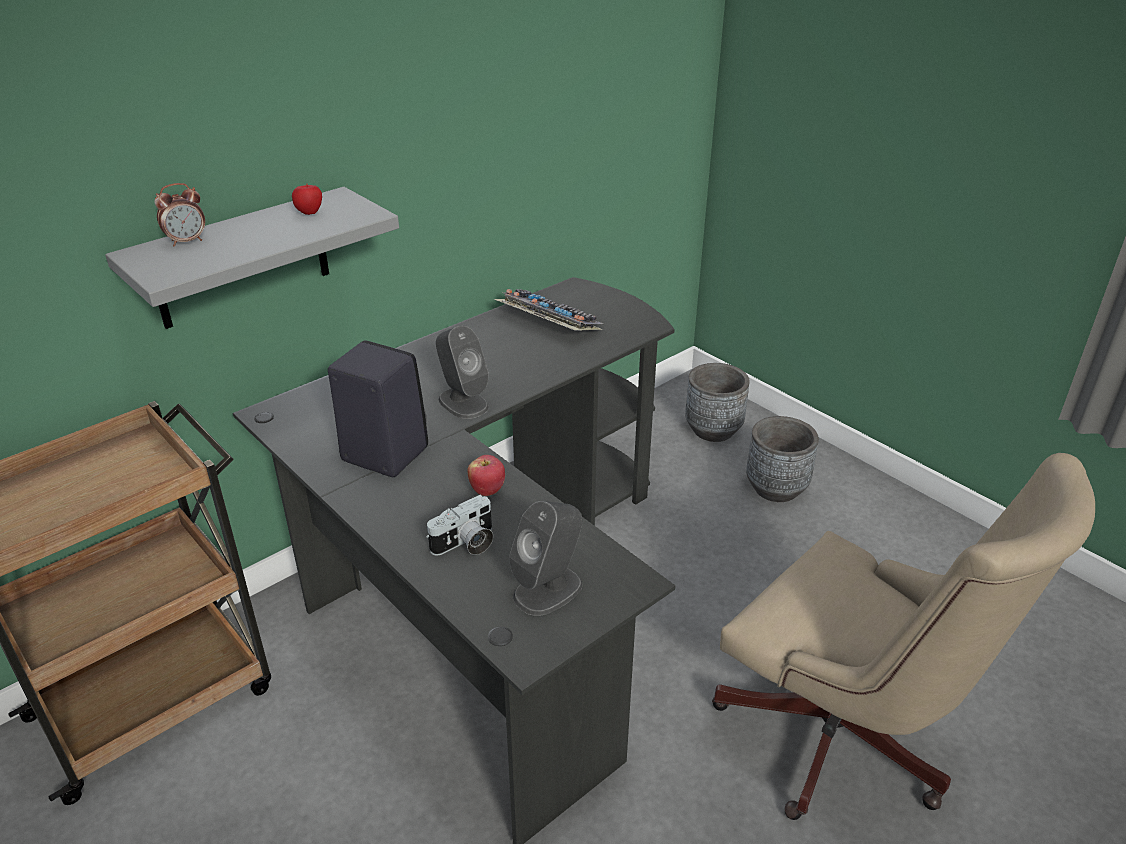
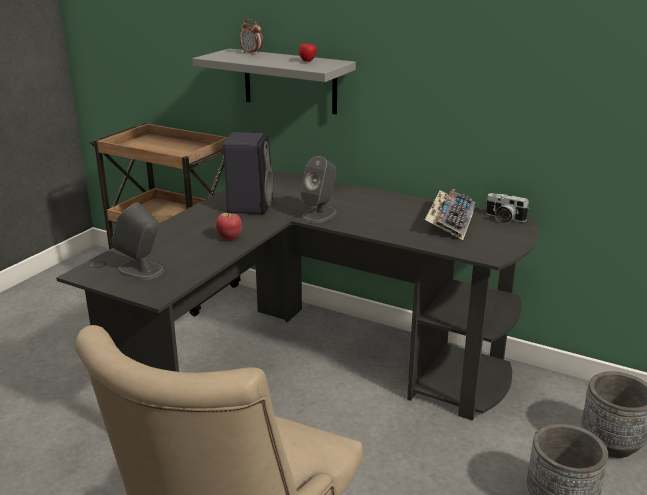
camera: 70 degrees right, 10 degrees down
camera [426,495,494,556] -> camera moved to [486,193,529,224]

